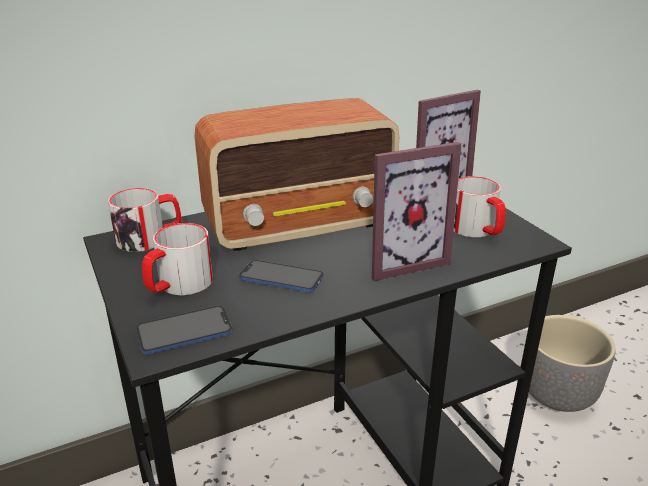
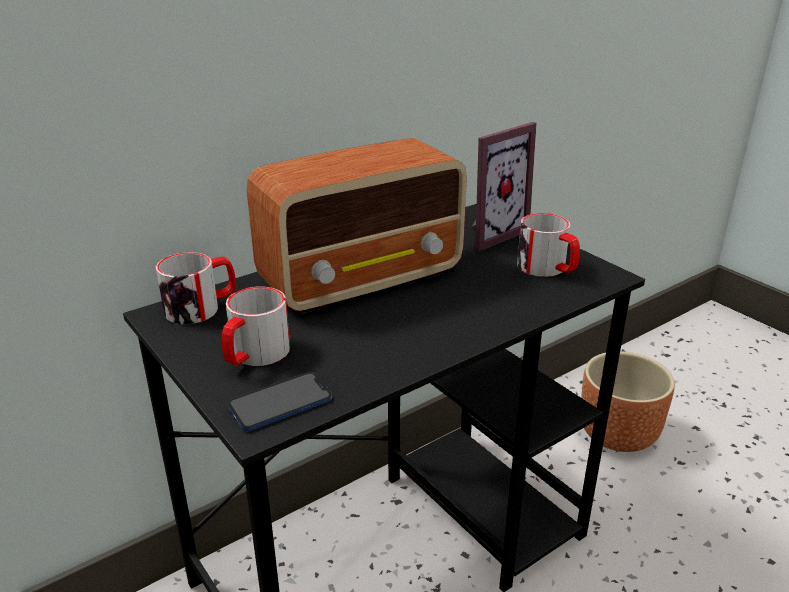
camera: 10 degrees left, 0 degrees up
phone [239,260,323,292] -> none
picture frame [372,142,462,281] -> none
grey planter [529,315,616,412] -> brown planter [581,351,675,452]

